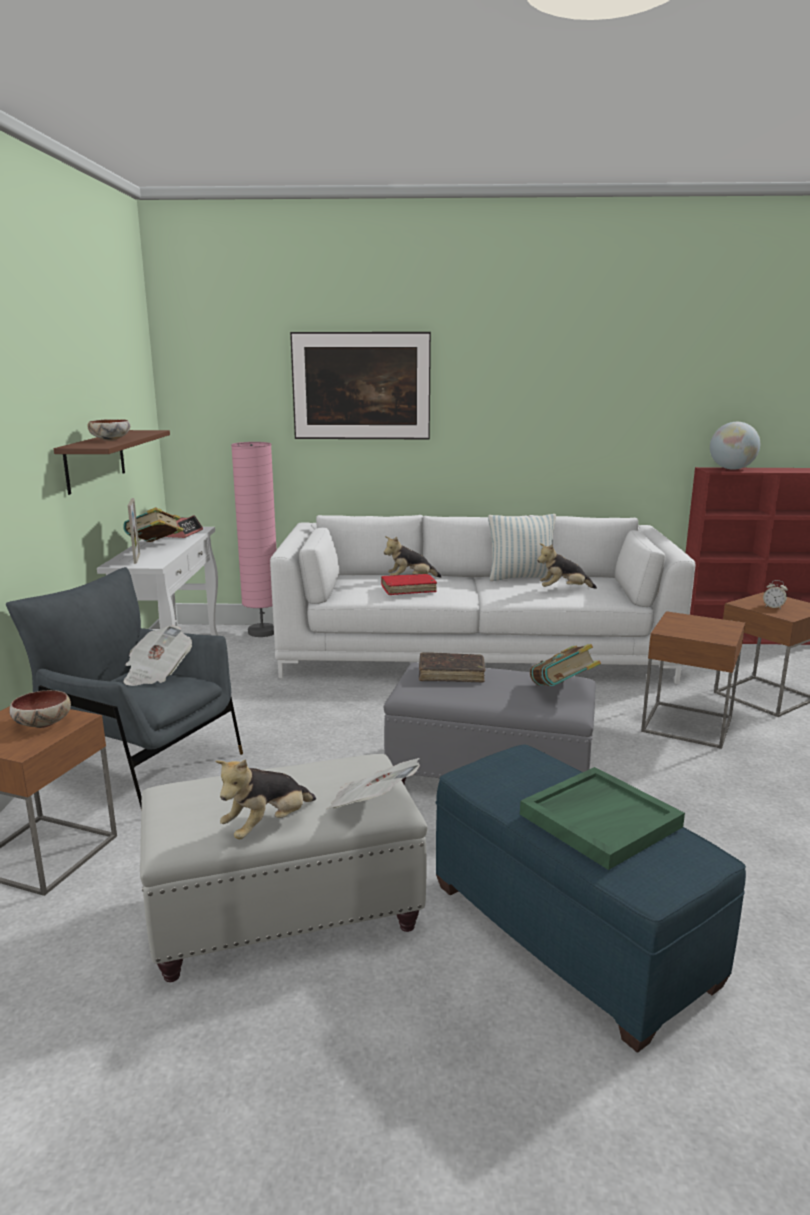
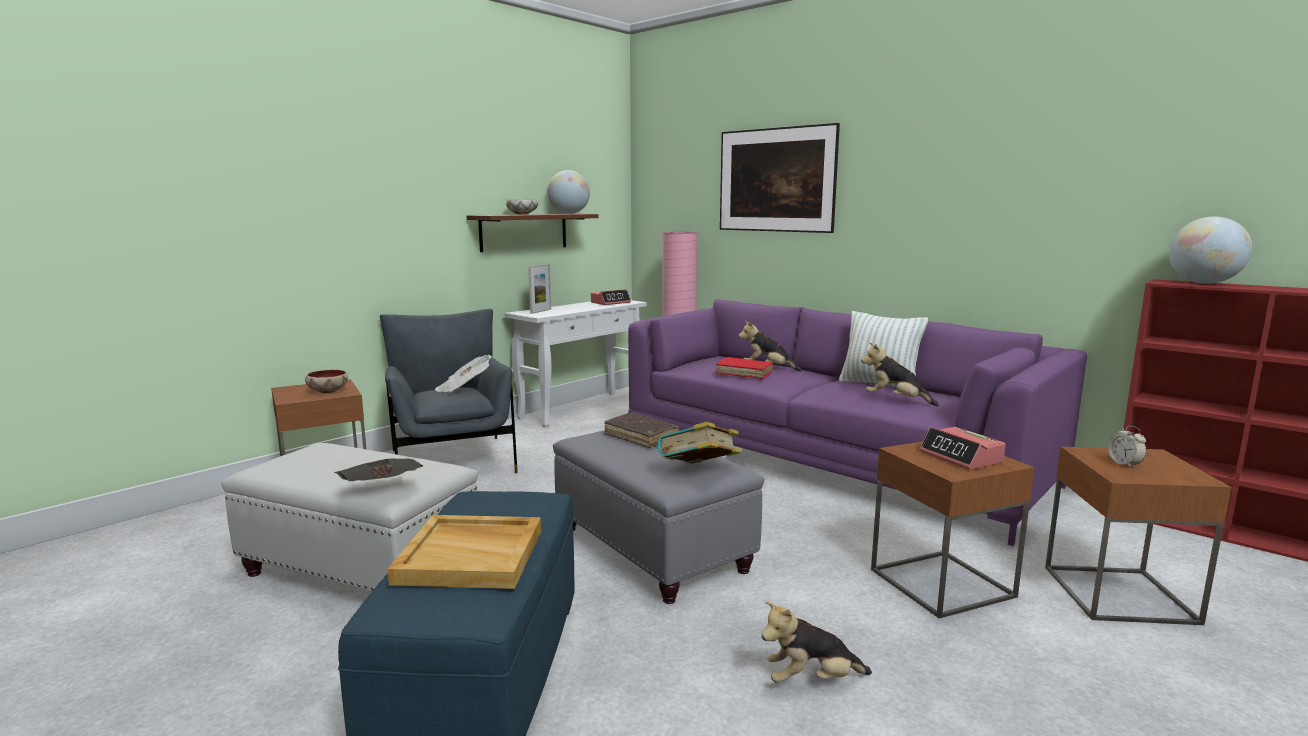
camera: 40 degrees right, 5 degrees down
book [123,507,184,542] -> none
plush toy [215,759,316,839] -> plush toy moved to [761,601,872,683]
white sofa [270,515,696,684] -> purple sofa [628,299,1087,546]
green tray [520,767,685,870] -> beige tray [387,515,541,589]
none -> globe [547,170,590,214]
none -> alarm clock [919,427,1006,470]

